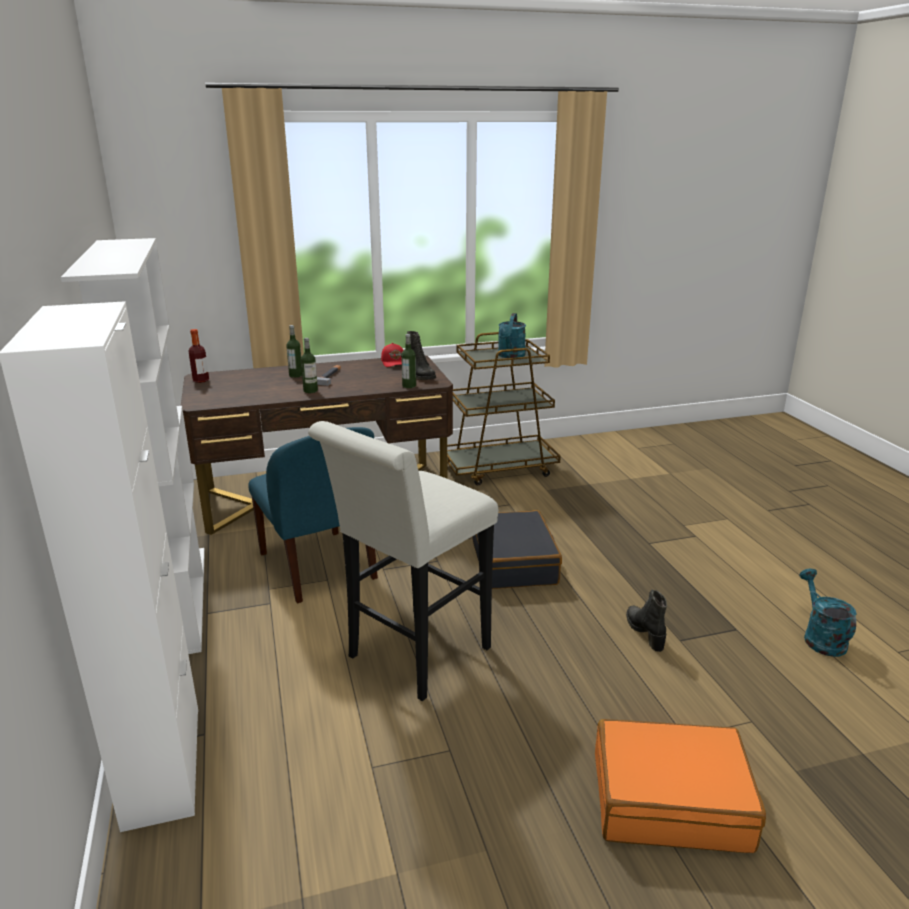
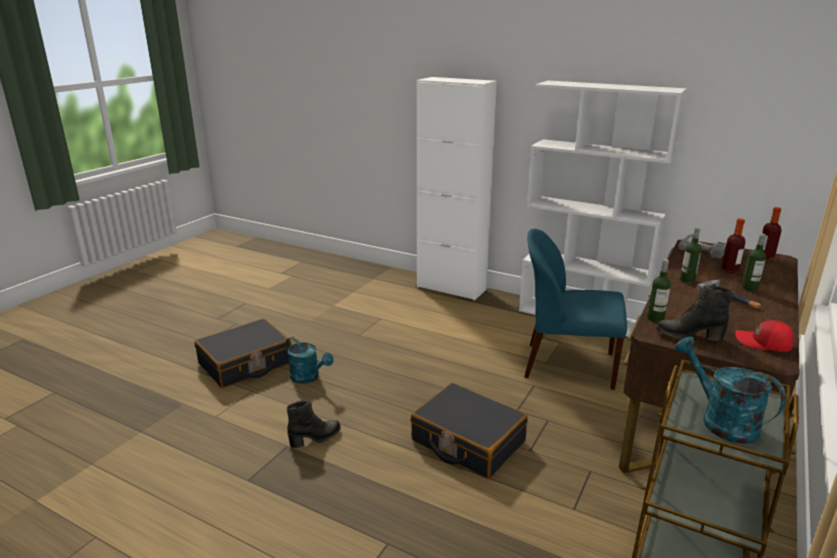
camera: 135 degrees right, 0 degrees up
white stool [308,421,498,701] -> none
orange suitcase [595,719,766,853] -> black suitcase [194,319,292,388]
black boot [626,590,667,652] -> black boot turned 60 degrees counterclockwise [286,401,340,448]
turquoise watering can [799,569,857,657] -> turquoise watering can moved to [286,337,334,384]
none -> power drill [678,234,727,259]
none -> bottle [721,218,745,273]

